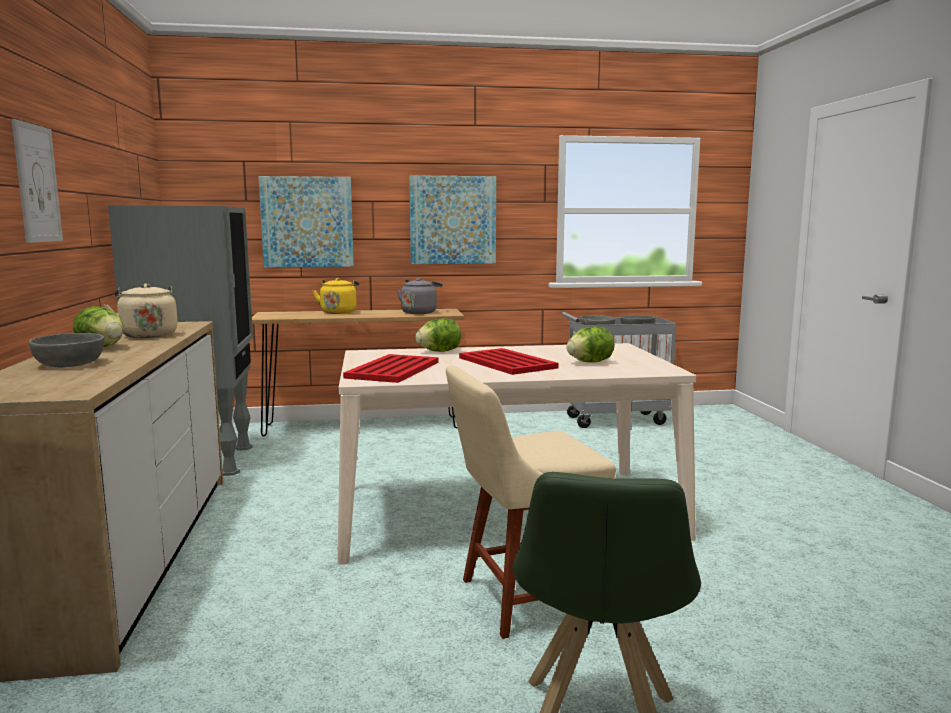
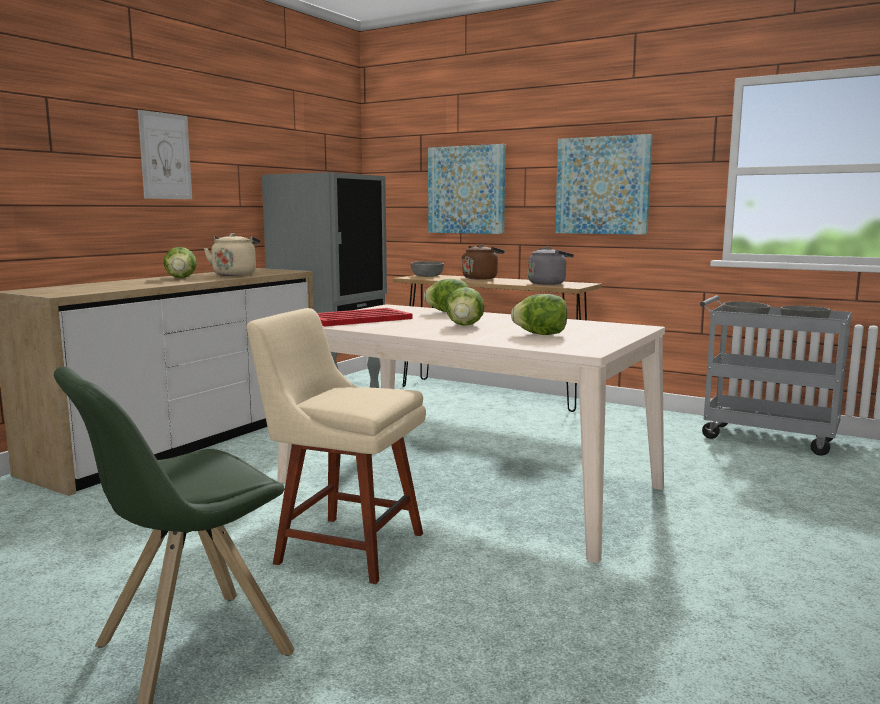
camera: 40 degrees right, 0 degrees up
grey bowl [29,333,104,367] -> grey bowl moved to [411,261,444,277]
yellow kettle [313,278,359,314] -> brown kettle [462,244,505,280]
red tray [459,348,559,375] -> lettuce [446,287,485,326]

